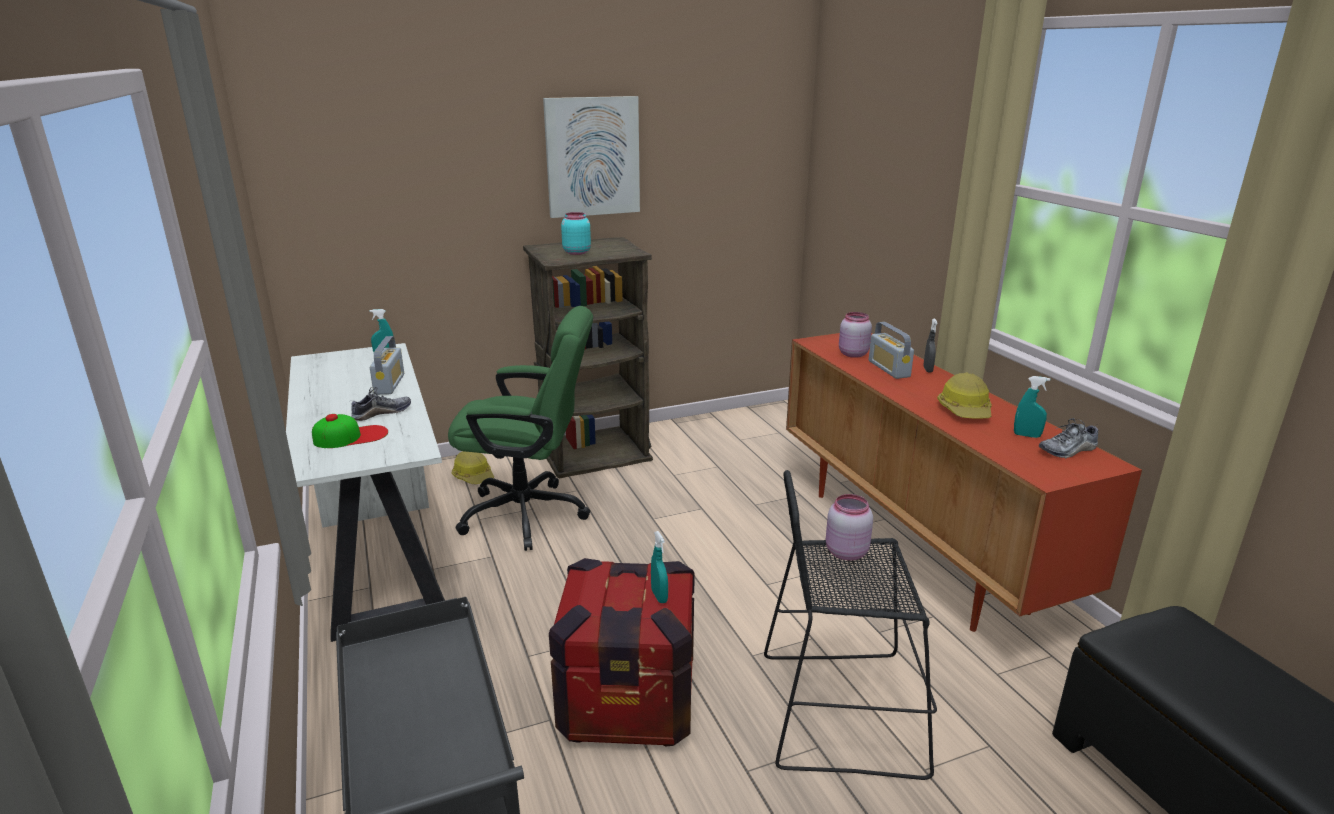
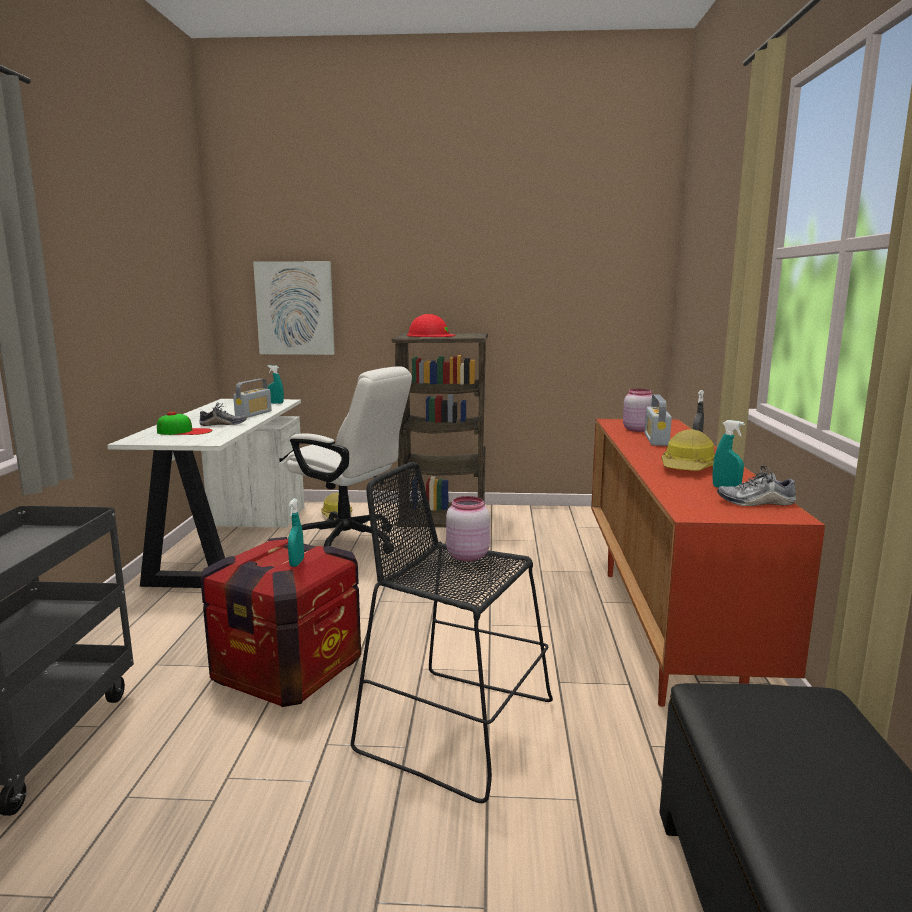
camera: 25 degrees right, 10 degrees down
green office chair [448,306,593,551] -> white office chair [286,366,412,554]
picture [543,96,640,218] -> picture moved to [253,261,335,355]
turquoise jar [561,212,591,255] -> red hard hat [407,314,456,337]

